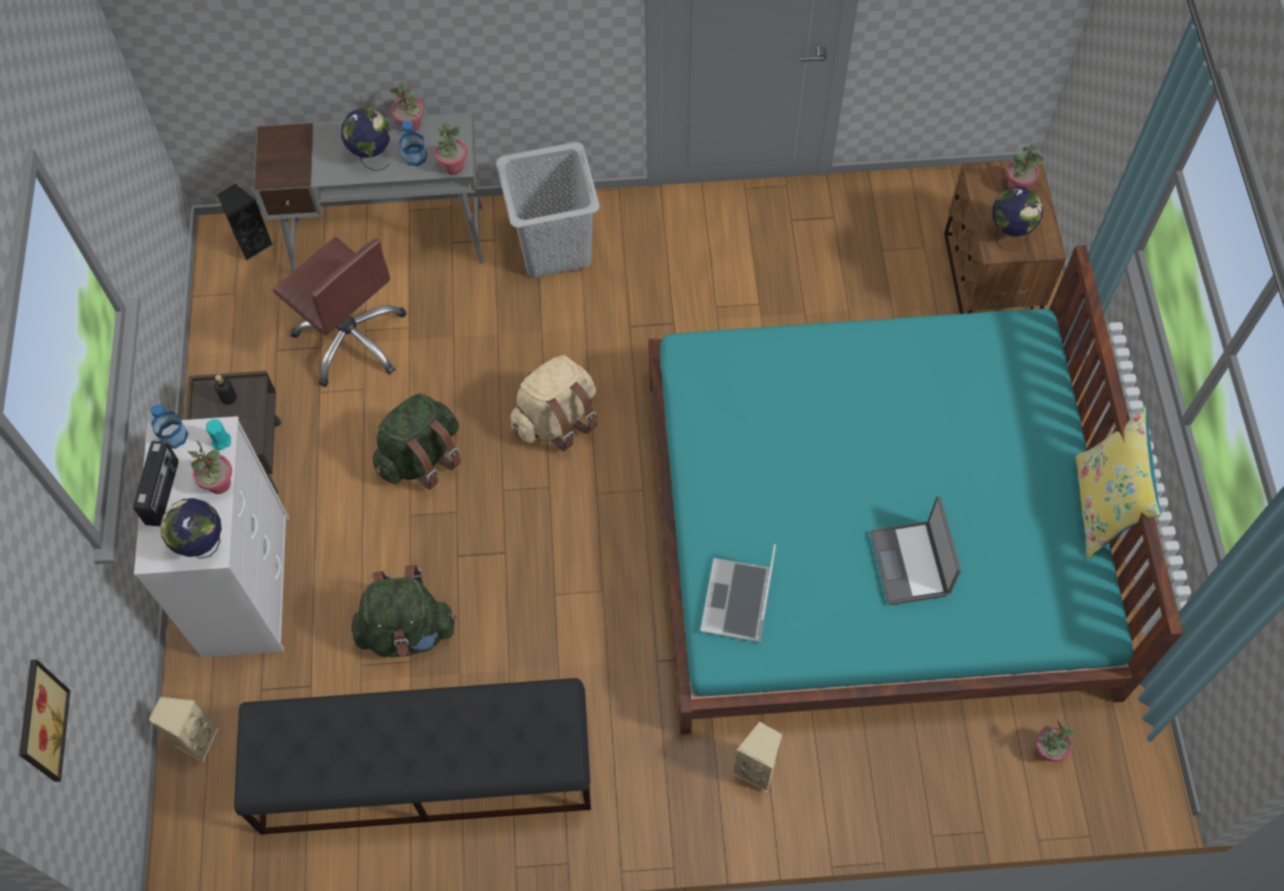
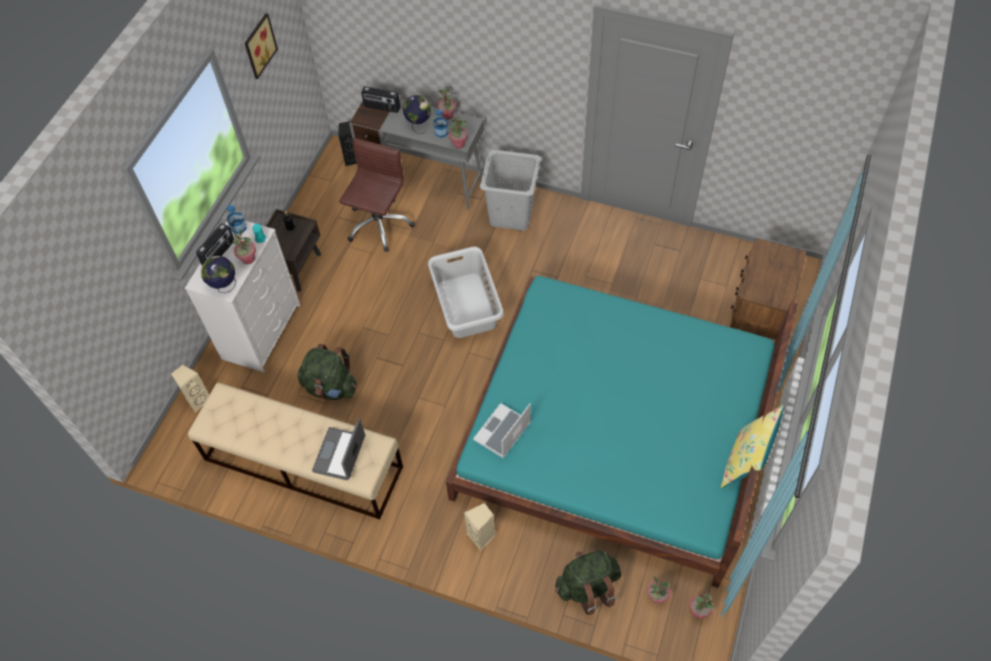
camera: 25 degrees right, 5 degrees down
picture [19,659,70,782] -> picture moved to [245,13,278,79]
black bench [234,678,591,835] -> beige bench [188,383,403,519]
brown office chair [273,237,406,387] -> brown office chair turned 135 degrees counterclockwise [339,138,415,252]
green backpack [373,393,461,490] -> green backpack moved to [555,551,621,615]
beige backpack [511,355,597,451] -> grey laundry basket [428,247,504,338]
laptop [870,496,961,605] -> laptop moved to [312,418,365,480]
globe [992,186,1043,251] -> none
potted plant [1006,144,1044,188] -> potted plant moved to [690,593,714,618]
none -> radio [361,86,400,113]

